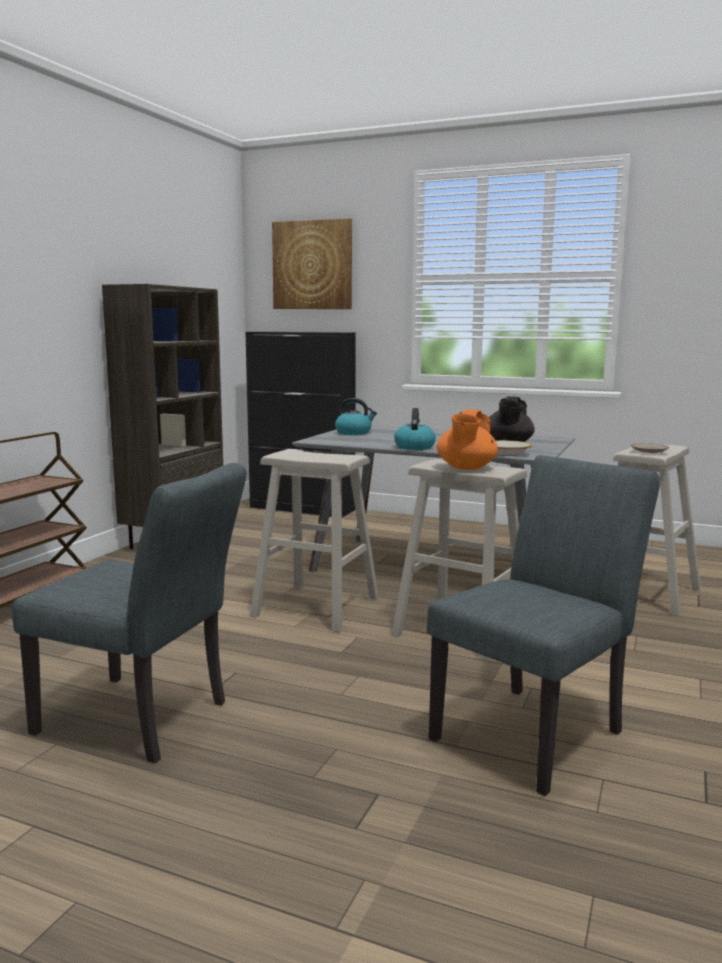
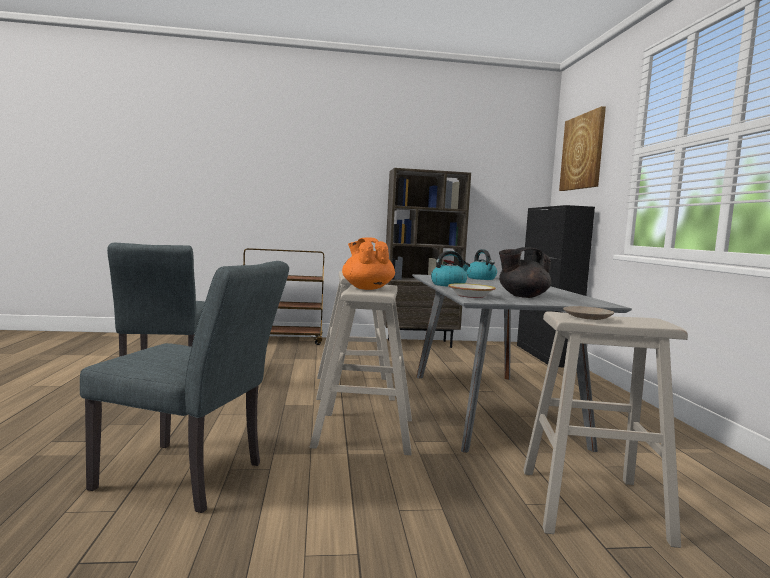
camera: 60 degrees right, 5 degrees down
orange teapot [437,409,498,470] -> orange teapot turned 75 degrees clockwise [342,237,395,290]

